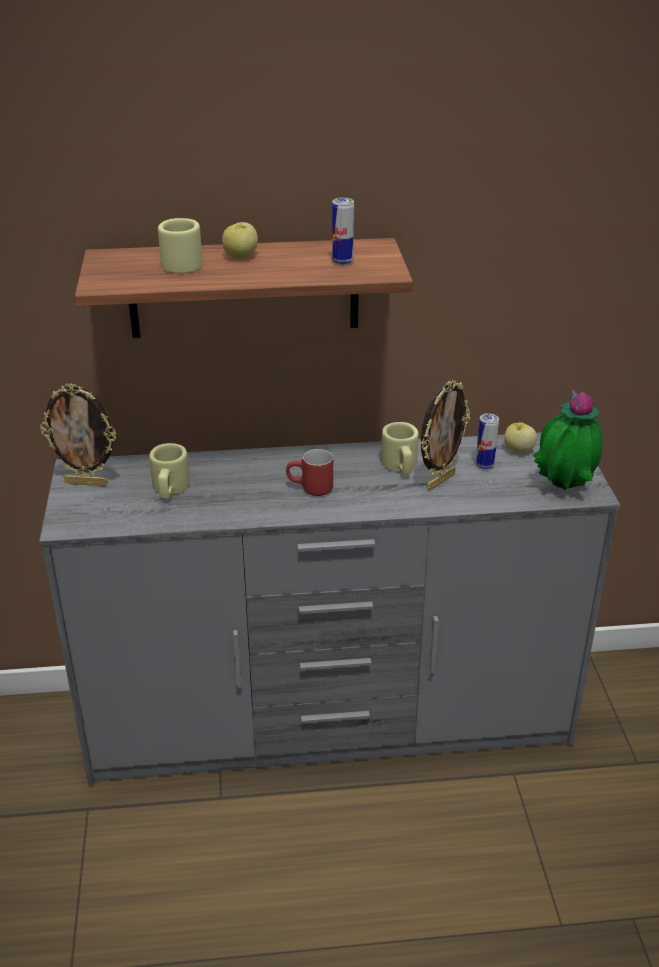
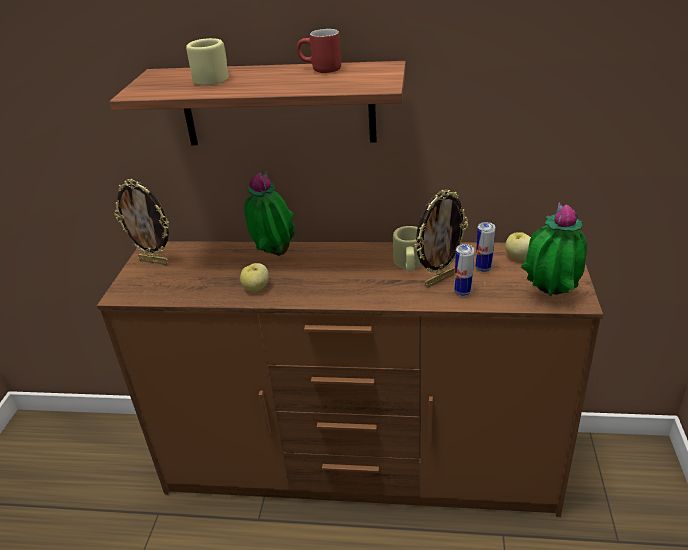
camera: 15 degrees right, 0 degrees up
grey dresser [39,433,621,786] -> brown dresser [97,241,603,517]
beige mug [149,443,190,499] -> none
apple [222,222,258,259] -> apple moved to [240,263,269,292]
red mug [286,449,333,496] -> red mug moved to [297,29,341,73]
can [332,198,354,265] -> can moved to [454,244,474,296]
none -> potted plant [244,171,295,256]

